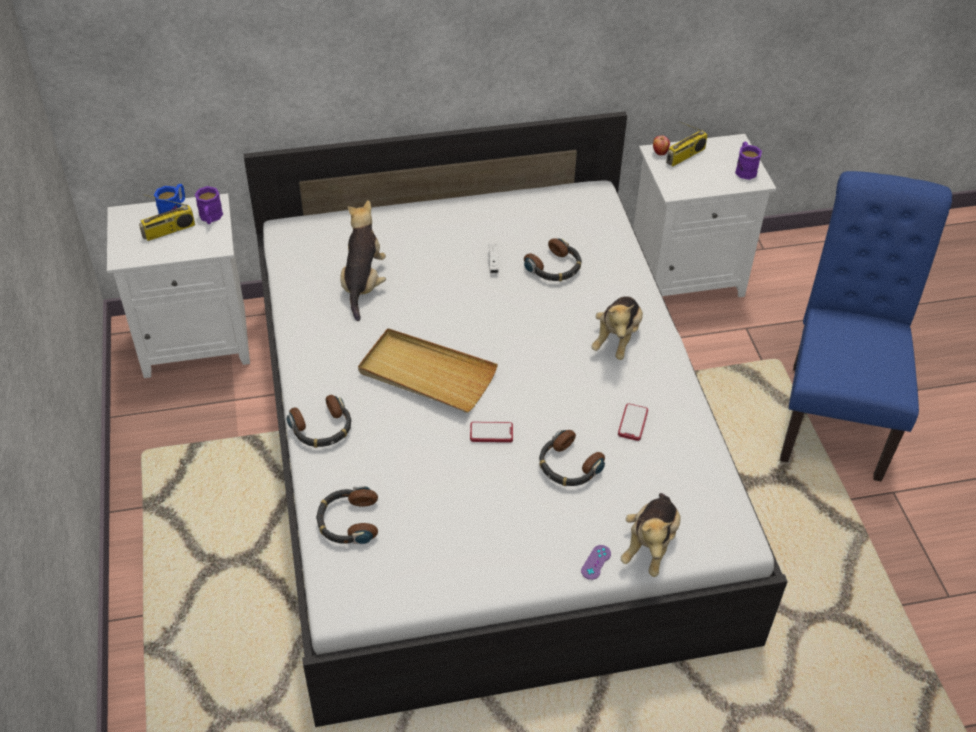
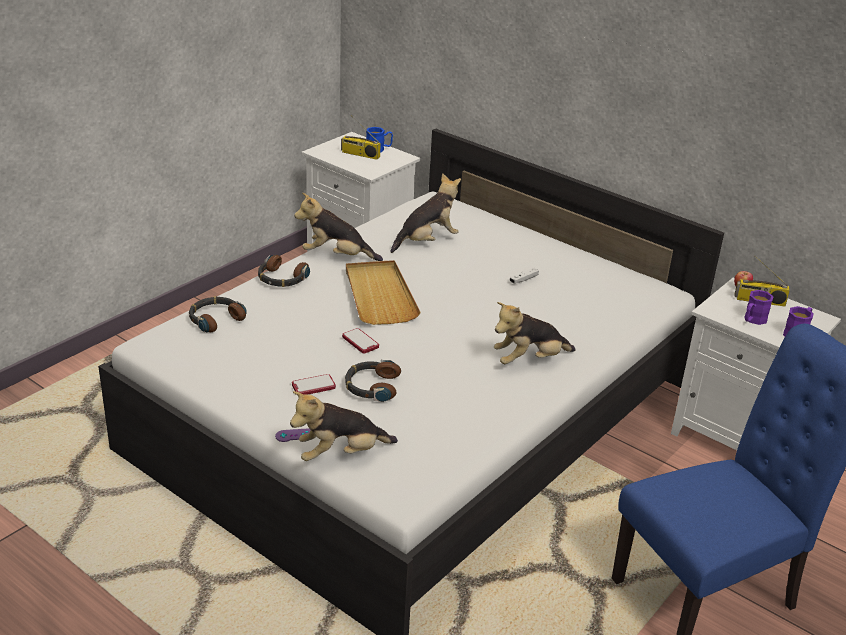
camera: 50 degrees right, 15 degrees down
purple mug [195,186,223,224] -> purple mug moved to [744,290,774,325]
headphones [524,238,582,281] -> none
phone [618,403,648,441] -> phone moved to [292,374,336,395]
none -> plush toy [294,193,383,261]

